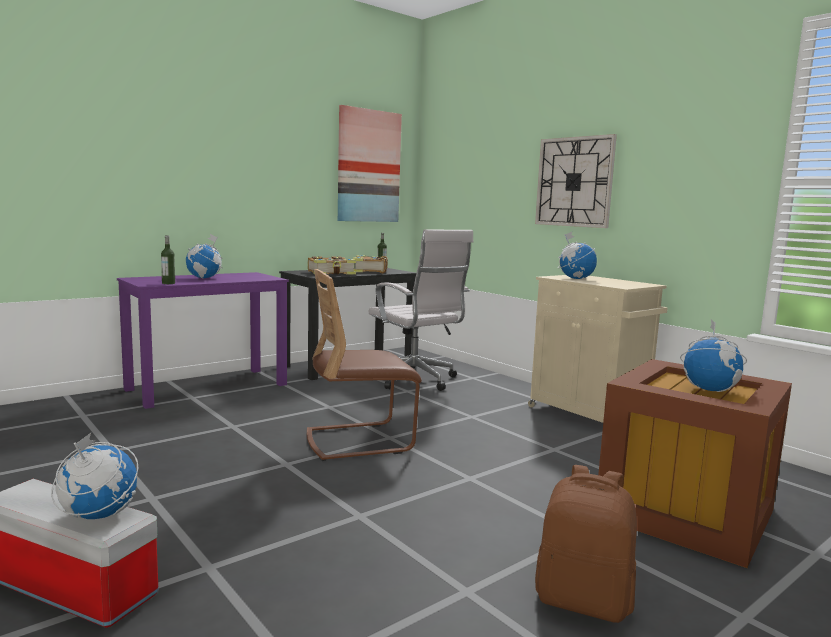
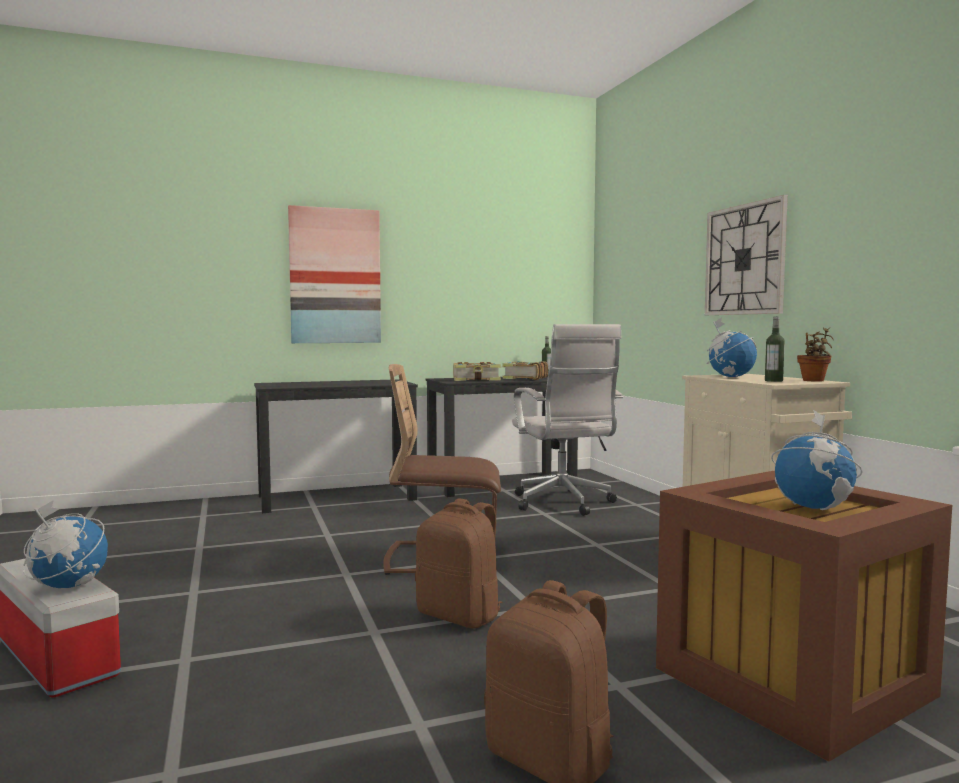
camera: 20 degrees right, 5 degrees down
purple desk [117,272,289,409] -> black desk [254,379,418,513]
bottle [161,235,175,284] -> bottle moved to [765,316,785,382]
globe [186,234,223,279] -> none
picture [338,105,402,222] -> picture moved to [288,205,381,343]
none -> brown backpack [415,498,502,628]
none -> potted plant [797,328,834,382]

